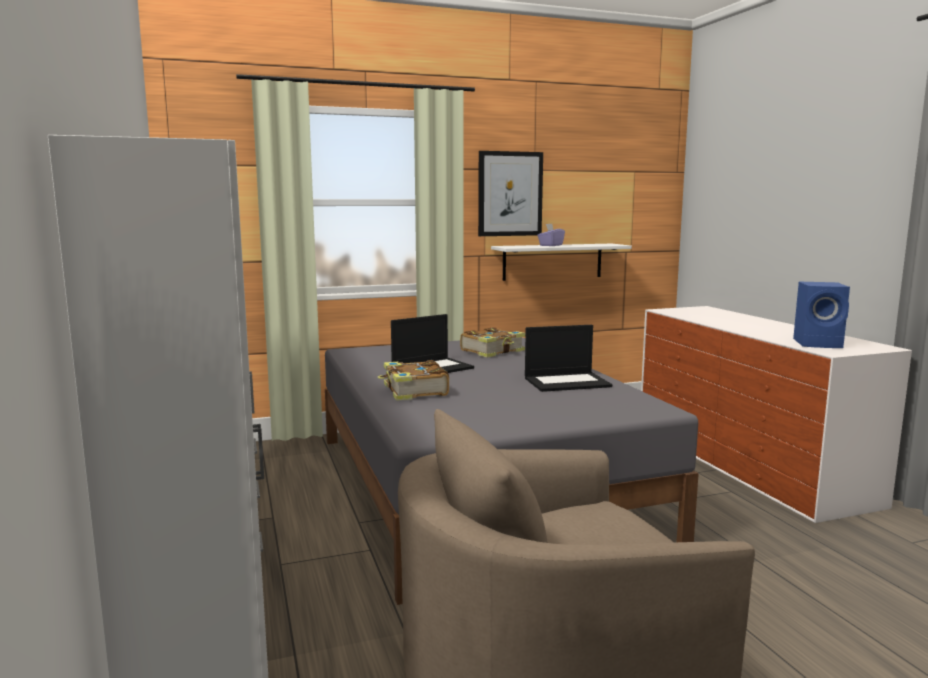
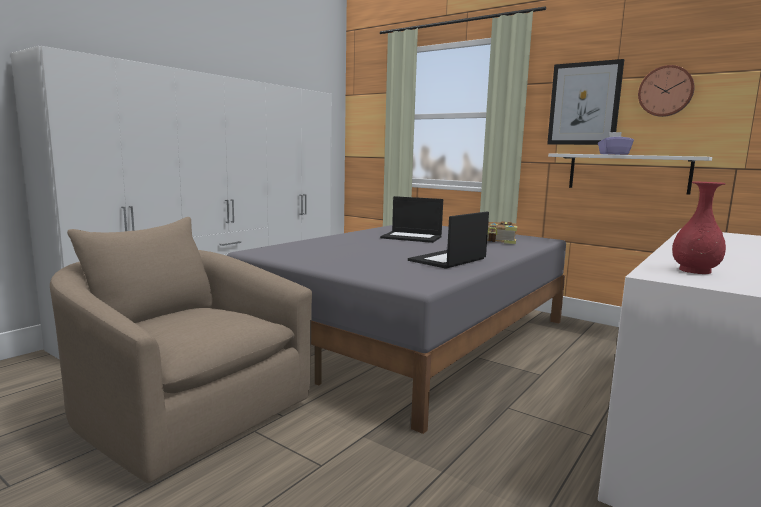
camera: 55 degrees right, 0 degrees up
book [377,360,449,401] -> none
laptop [525,325,612,392] -> laptop turned 90 degrees clockwise [408,212,489,269]
blue speaker [793,282,850,348] -> red vase [672,181,726,274]
none -> wall clock [638,65,695,117]

